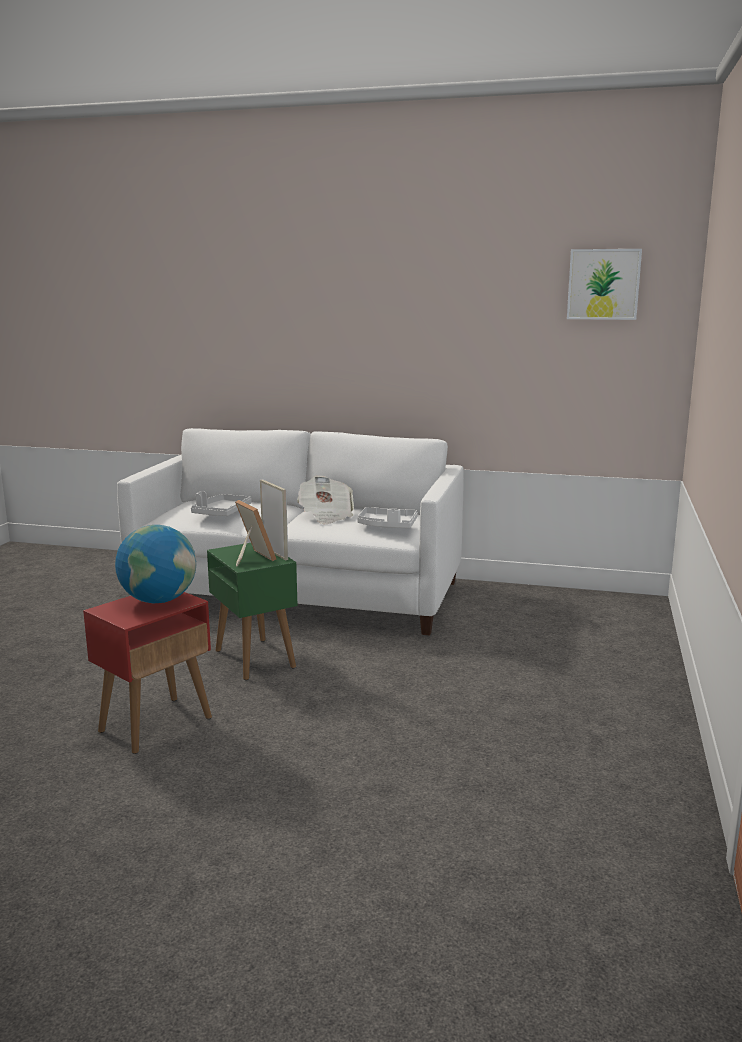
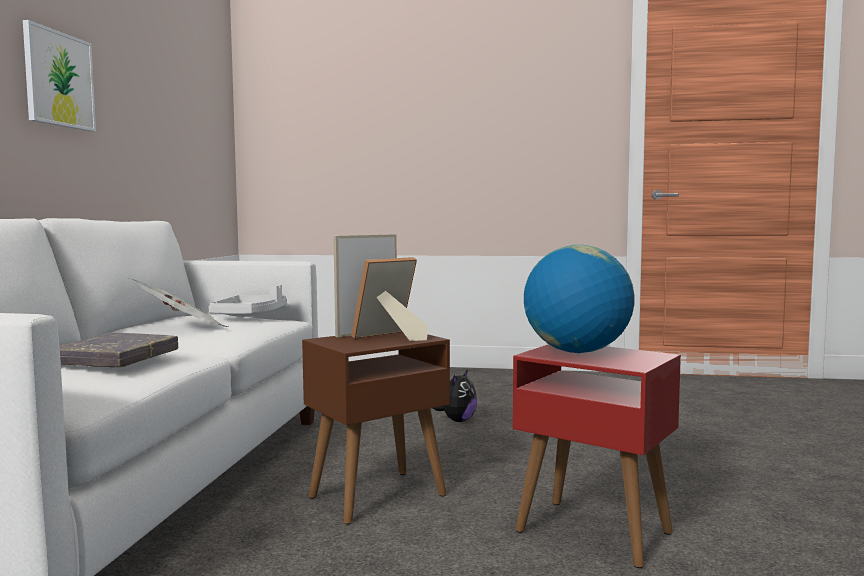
camera: 95 degrees left, 10 degrees down
grey tray [191,491,251,516] -> grey book [59,333,178,367]
green side table [207,543,297,680] -> brown side table [302,332,450,525]
picture [567,249,642,320] -> picture moved to [23,20,96,132]
none -> plush toy [433,369,477,422]

